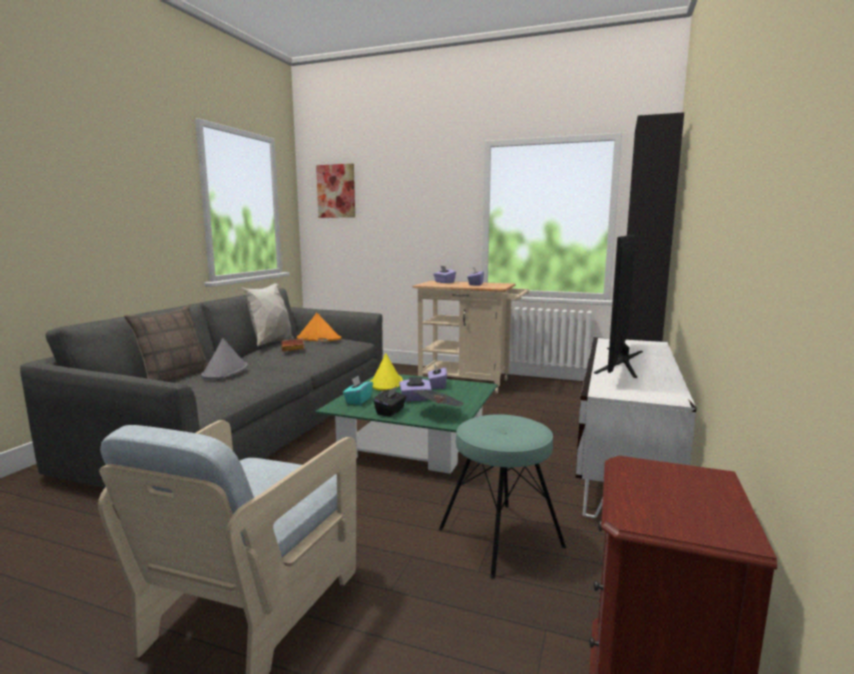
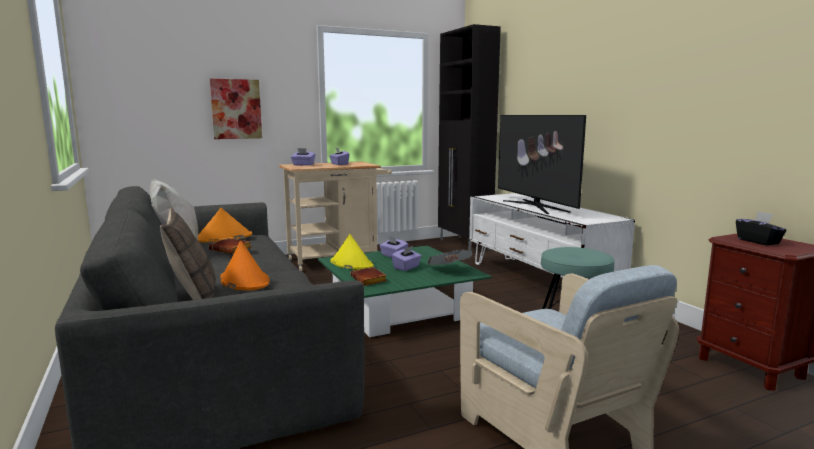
camera: 45 degrees left, 0 degrees up
grey hat [201,338,248,379] -> orange hat [220,240,270,290]
picture [316,164,355,218] -> picture moved to [210,79,262,139]
turquoise tissue box [343,376,373,405] -> brown book [350,267,387,286]
black tissue box [374,386,406,417] -> black tissue box moved to [736,211,787,245]

